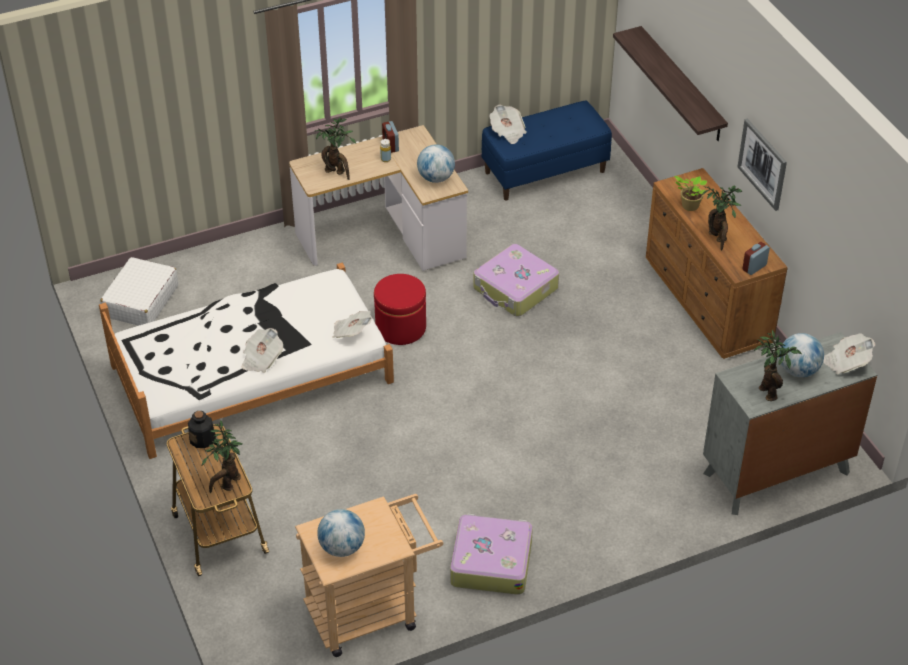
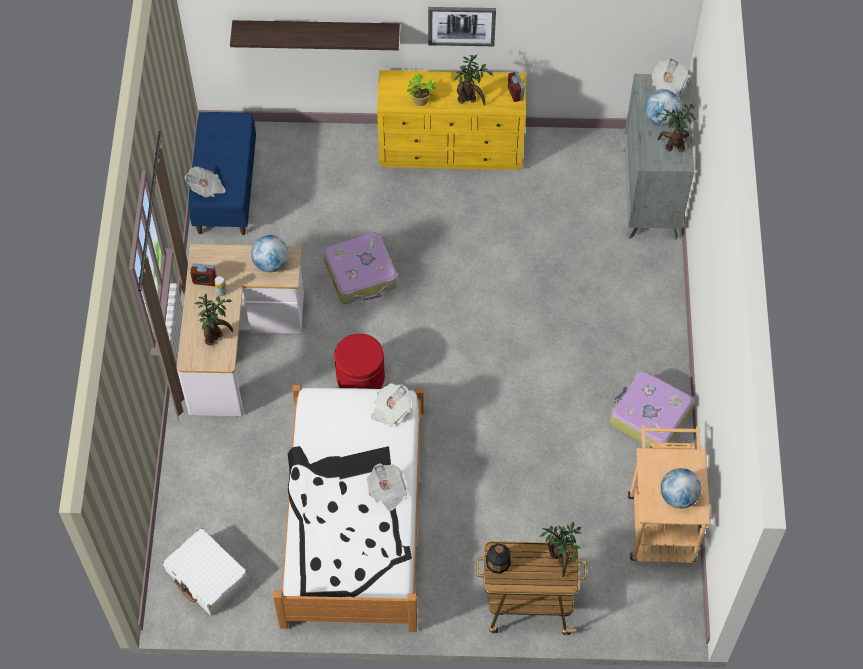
camera: 65 degrees left, 15 degrees up
brown dresser [646,168,788,359] -> yellow dresser [377,70,526,170]

